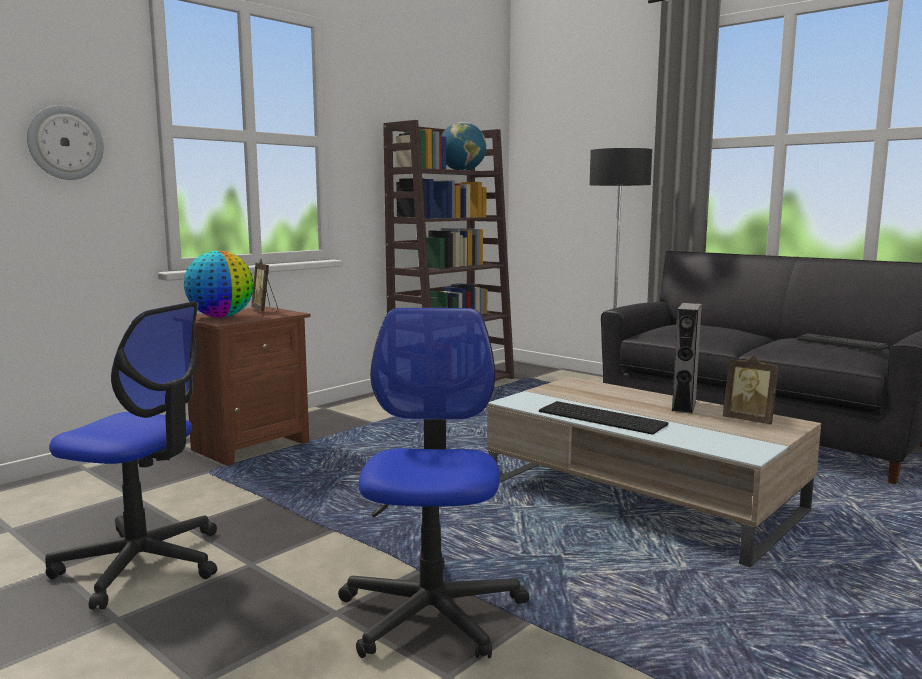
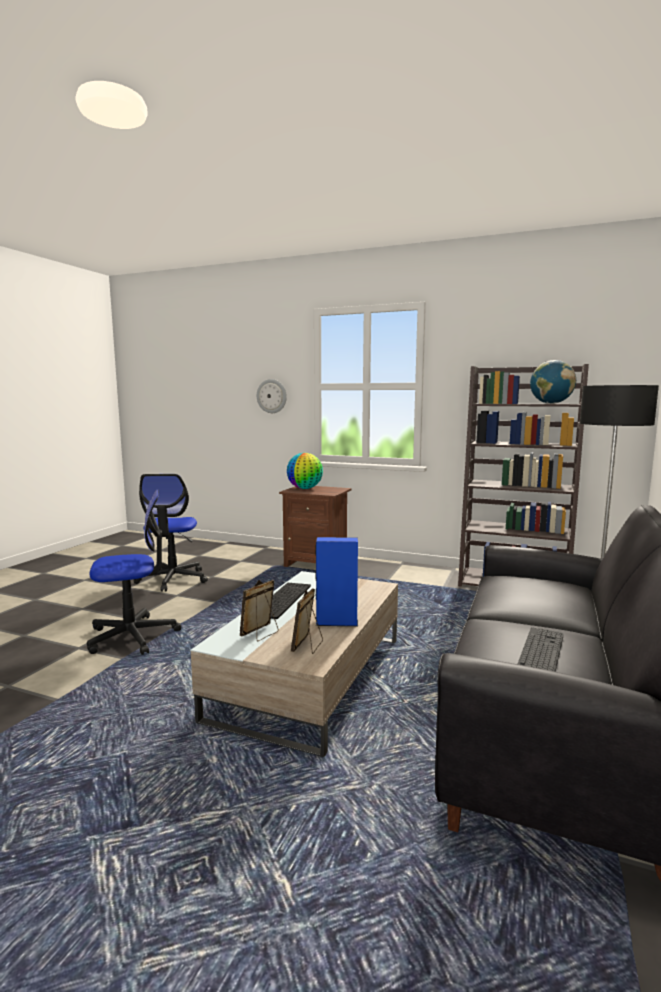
camera: 70 degrees right, 0 degrees up
picture frame [251,259,279,312] -> picture frame moved to [240,580,279,641]
grey speaker [672,303,702,413] -> blue speaker [315,537,358,626]

